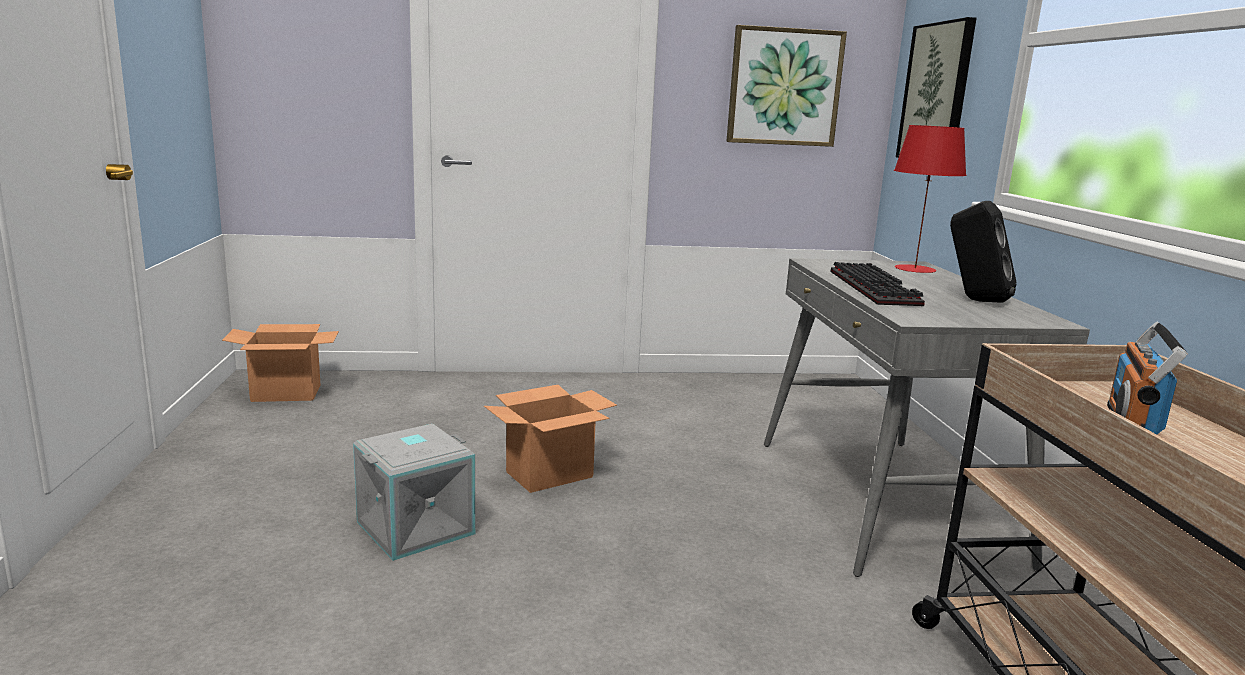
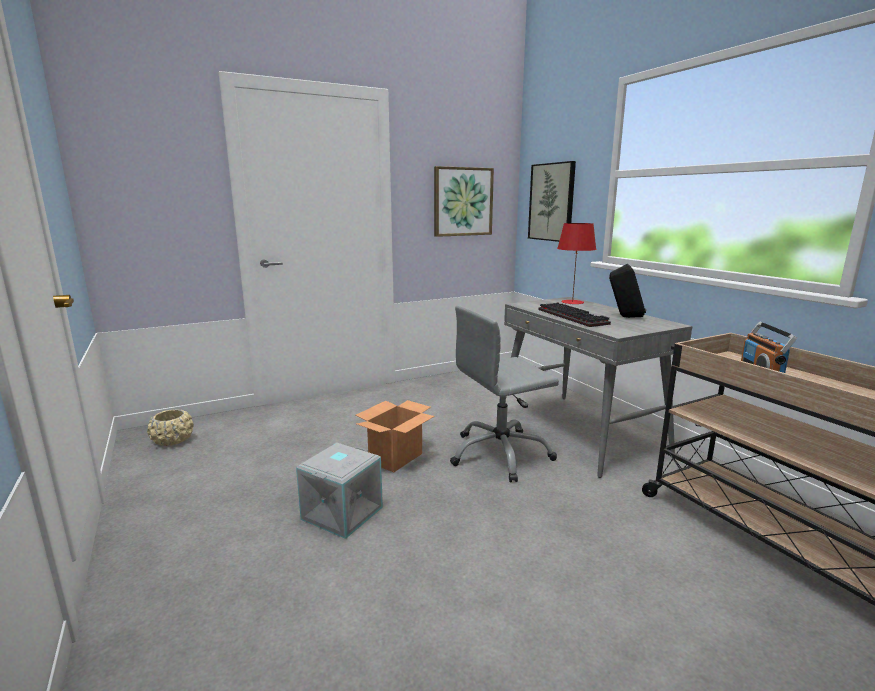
camera: 20 degrees left, 0 degrees up
cardboard box [222,324,339,402] -> beige planter [147,409,194,446]
none -> grey office chair [450,305,559,482]

